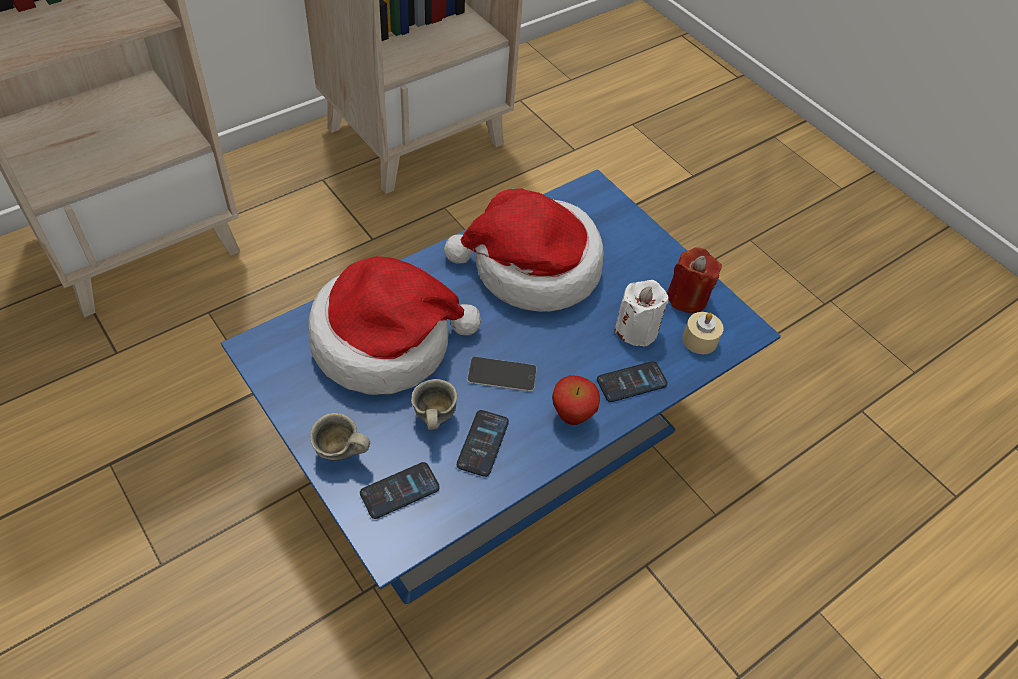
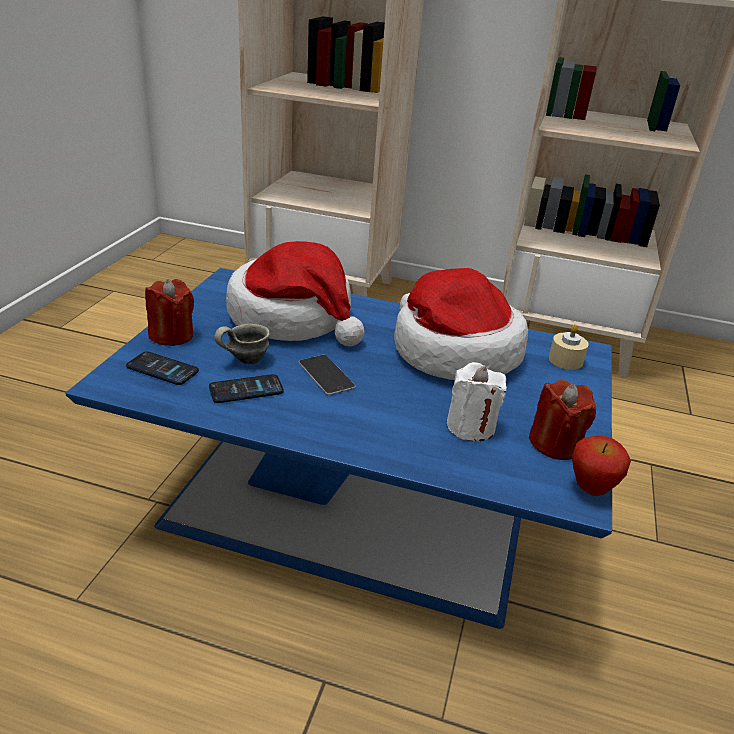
camera: 55 degrees right, 20 degrees down
grey mug [310,413,370,461] -> red candle [145,279,194,346]
apple [552,375,600,425] -> apple moved to [572,436,631,496]
phone [597,361,668,402] -> none
beige candle [682,312,724,354] -> beige candle moved to [549,324,589,370]

